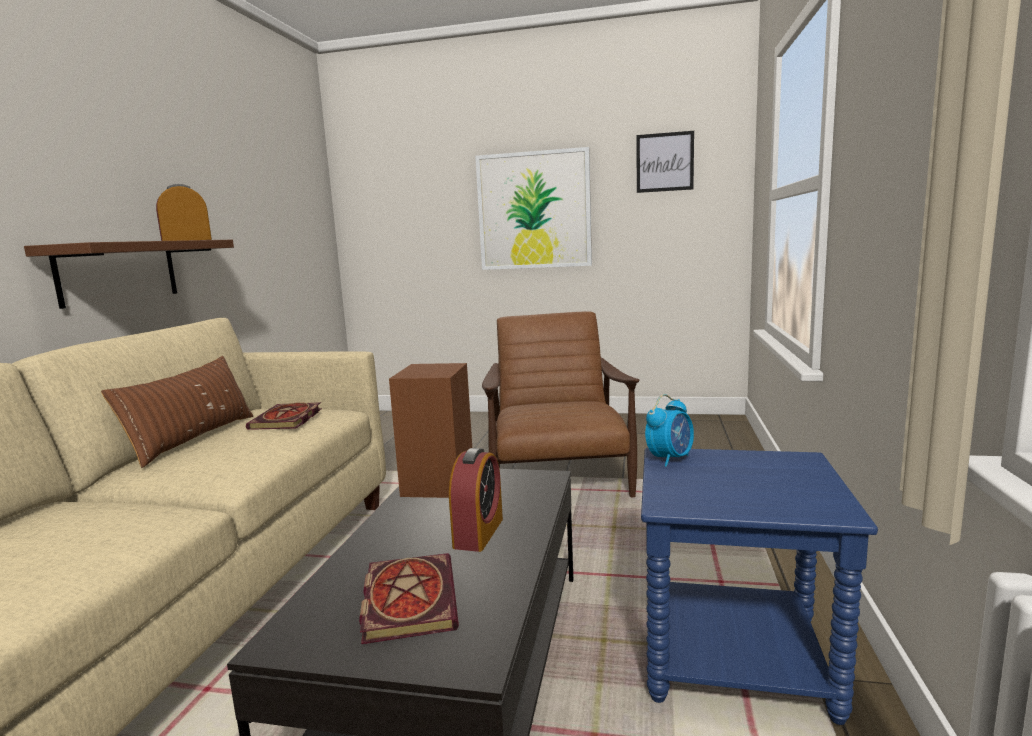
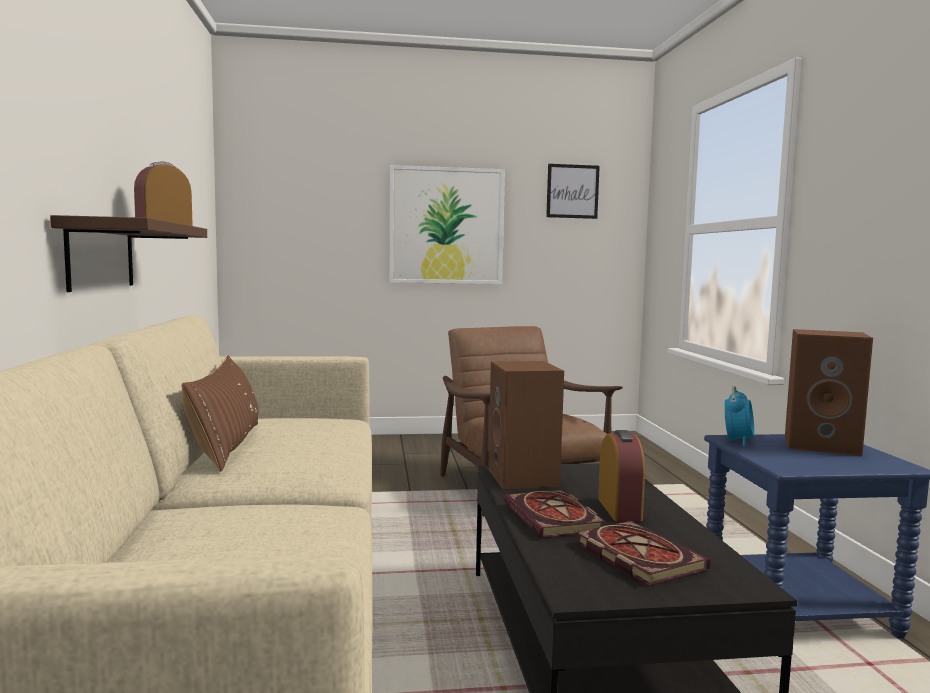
camera: 20 degrees left, 5 degrees down
book [246,402,322,430] -> book moved to [504,489,606,537]
none -> brown speaker [785,329,873,456]

